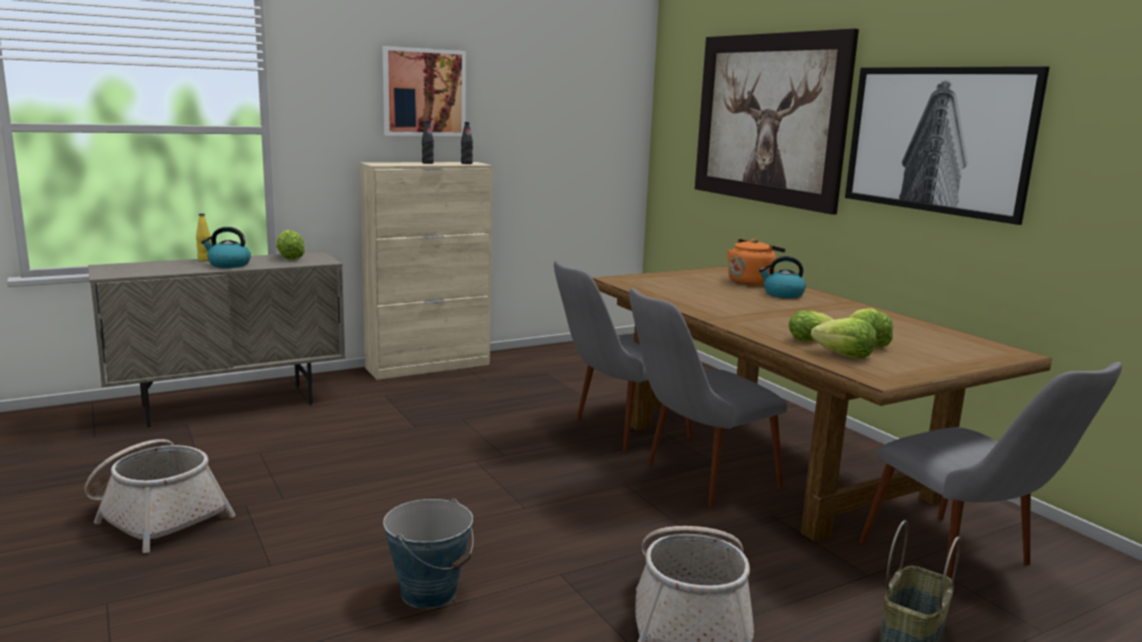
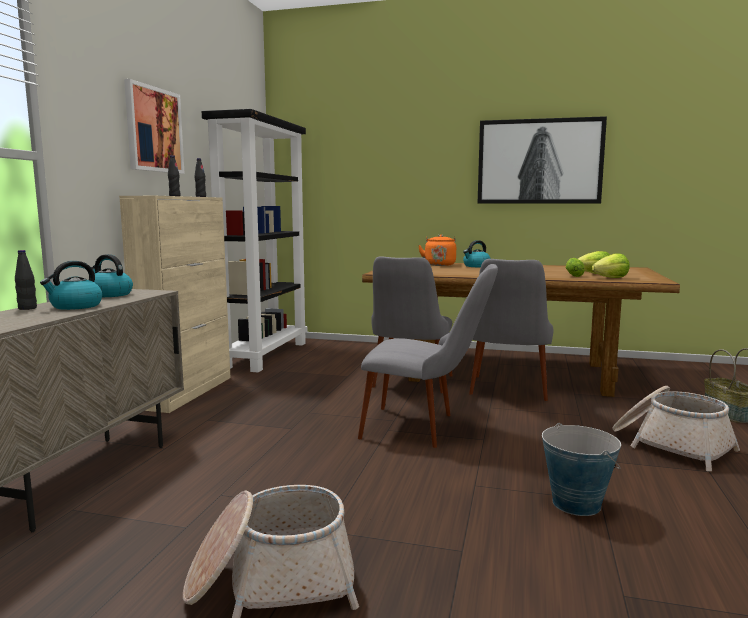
camera: 45 degrees left, 5 degrees down
yellow bottle [196,213,211,261] -> black bottle [15,250,37,310]
lettuce [276,230,305,260] -> kettle [88,254,133,297]
picture [695,29,859,215] -> none
grey chair [859,362,1122,580] -> grey chair moved to [358,264,498,448]
none -> black bookcase [202,109,308,372]

